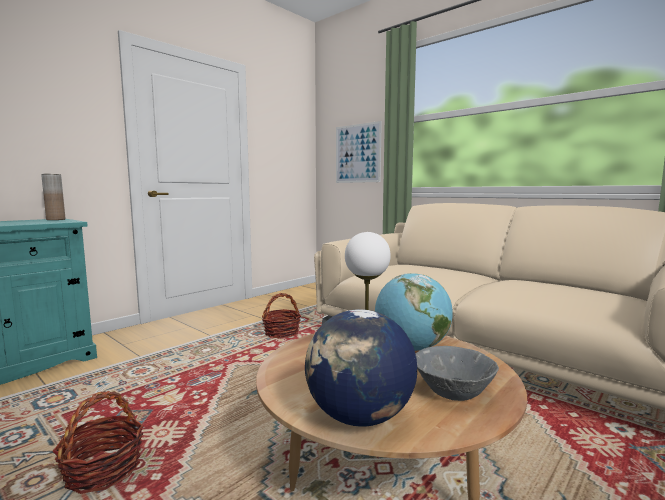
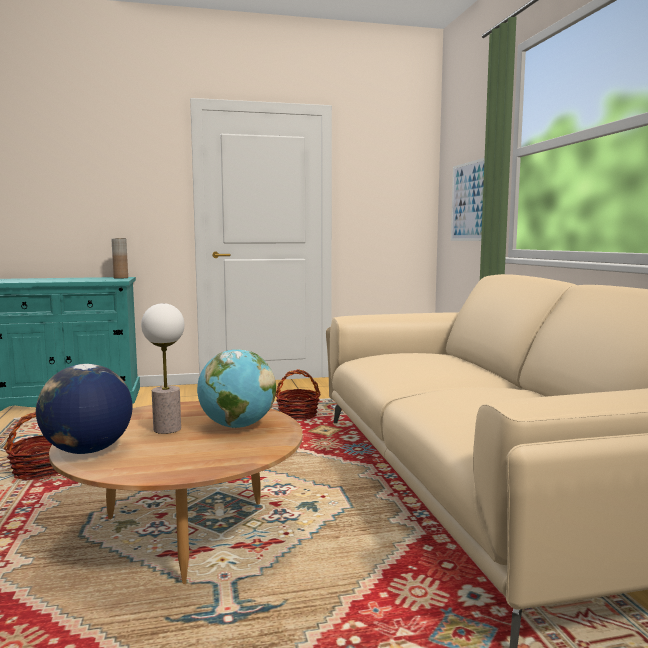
camera: 35 degrees right, 0 degrees up
grey bowl [416,346,499,401] -> none

